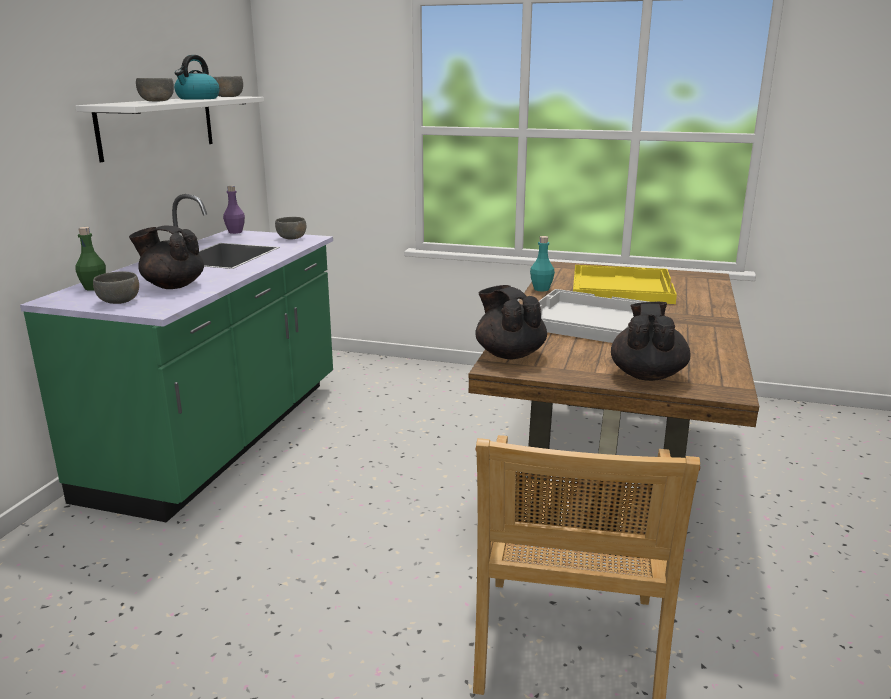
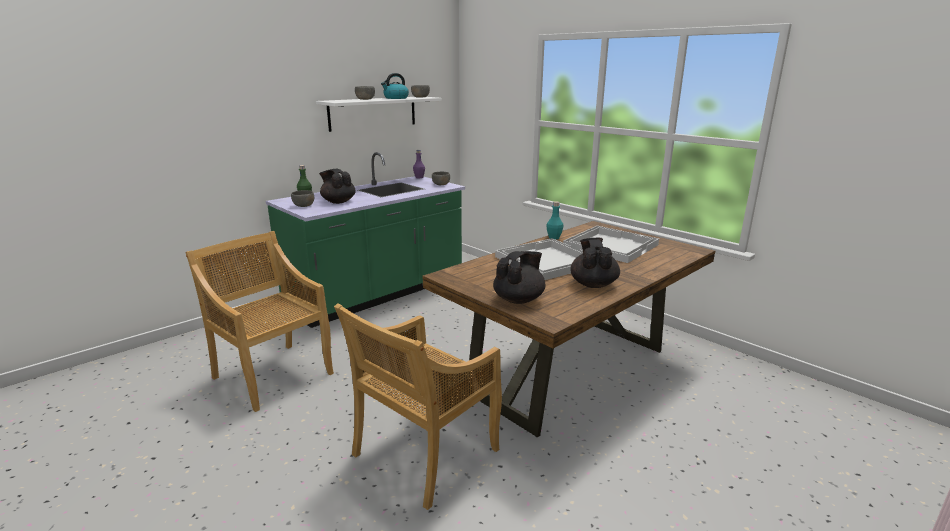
camera: 30 degrees right, 0 degrees up
black teapot [475,285,547,359] -> black teapot moved to [570,238,620,288]
yellow tray [573,265,677,304] -> white tray [563,226,659,263]
none -> beige chair [185,231,334,412]

